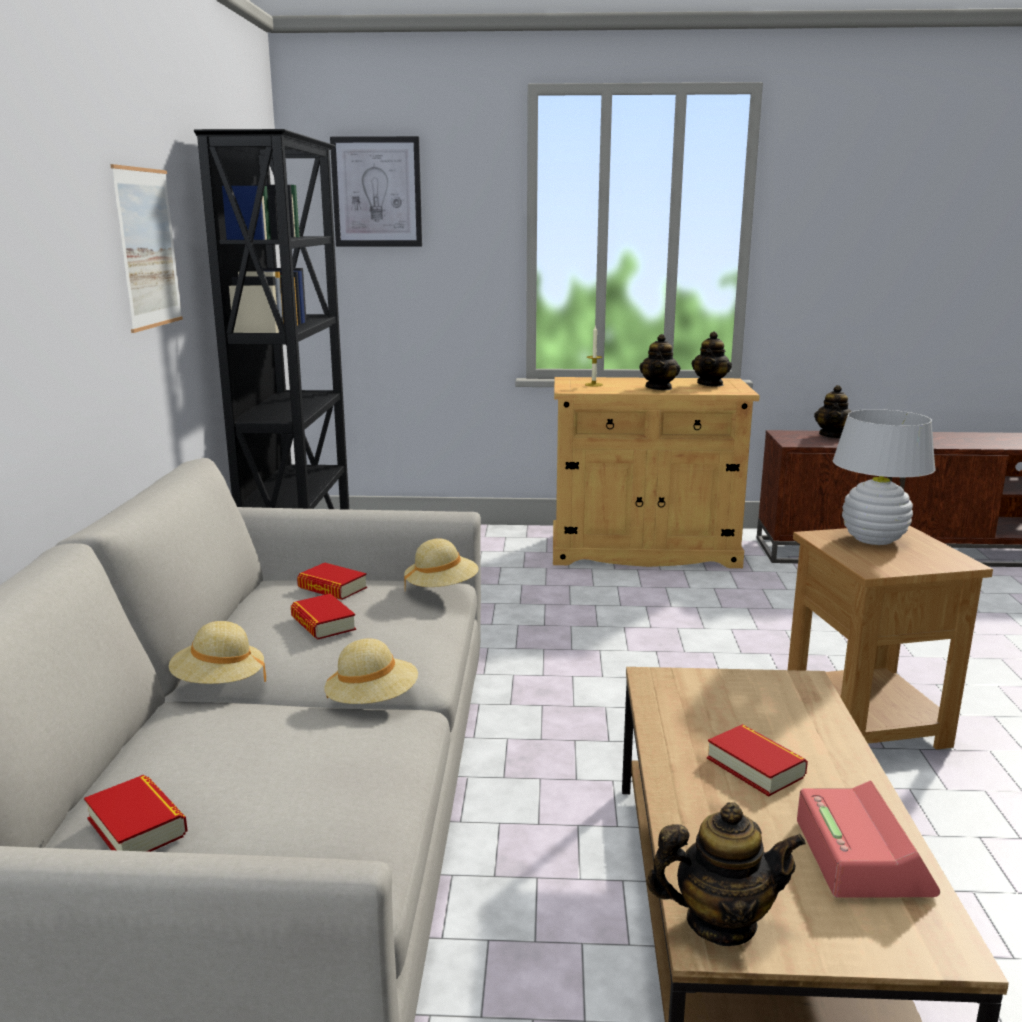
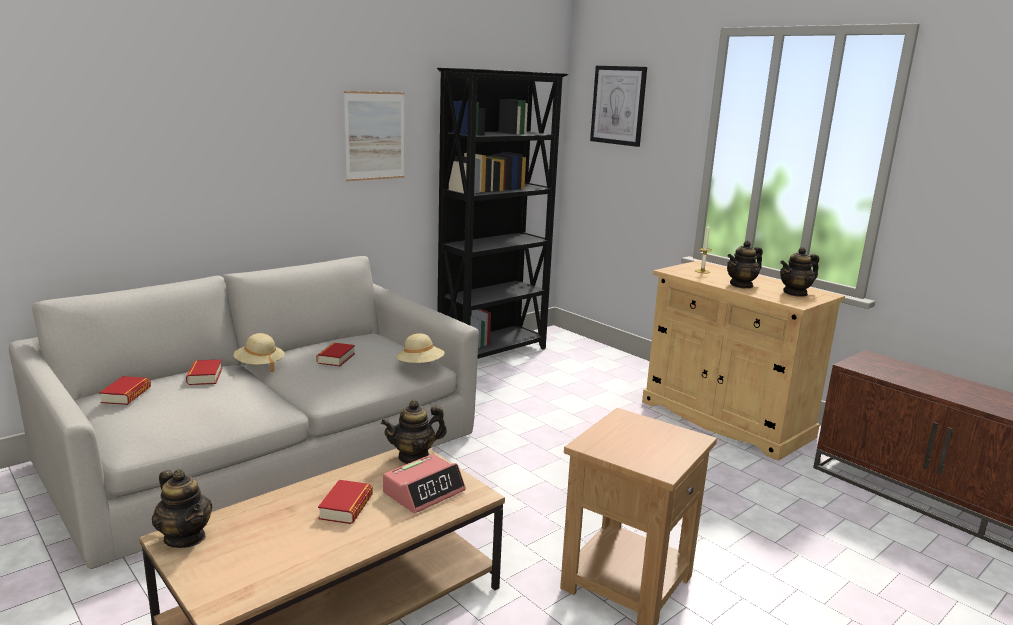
camera: 45 degrees right, 0 degrees up
book [297,563,367,600] -> book moved to [186,359,222,385]
beige hat [325,638,418,704] -> none
alarm clock [797,780,940,898] -> alarm clock moved to [383,454,466,514]
teapot [814,385,852,438] -> teapot moved to [381,400,447,464]
white table lamp [832,409,936,545] -> none

